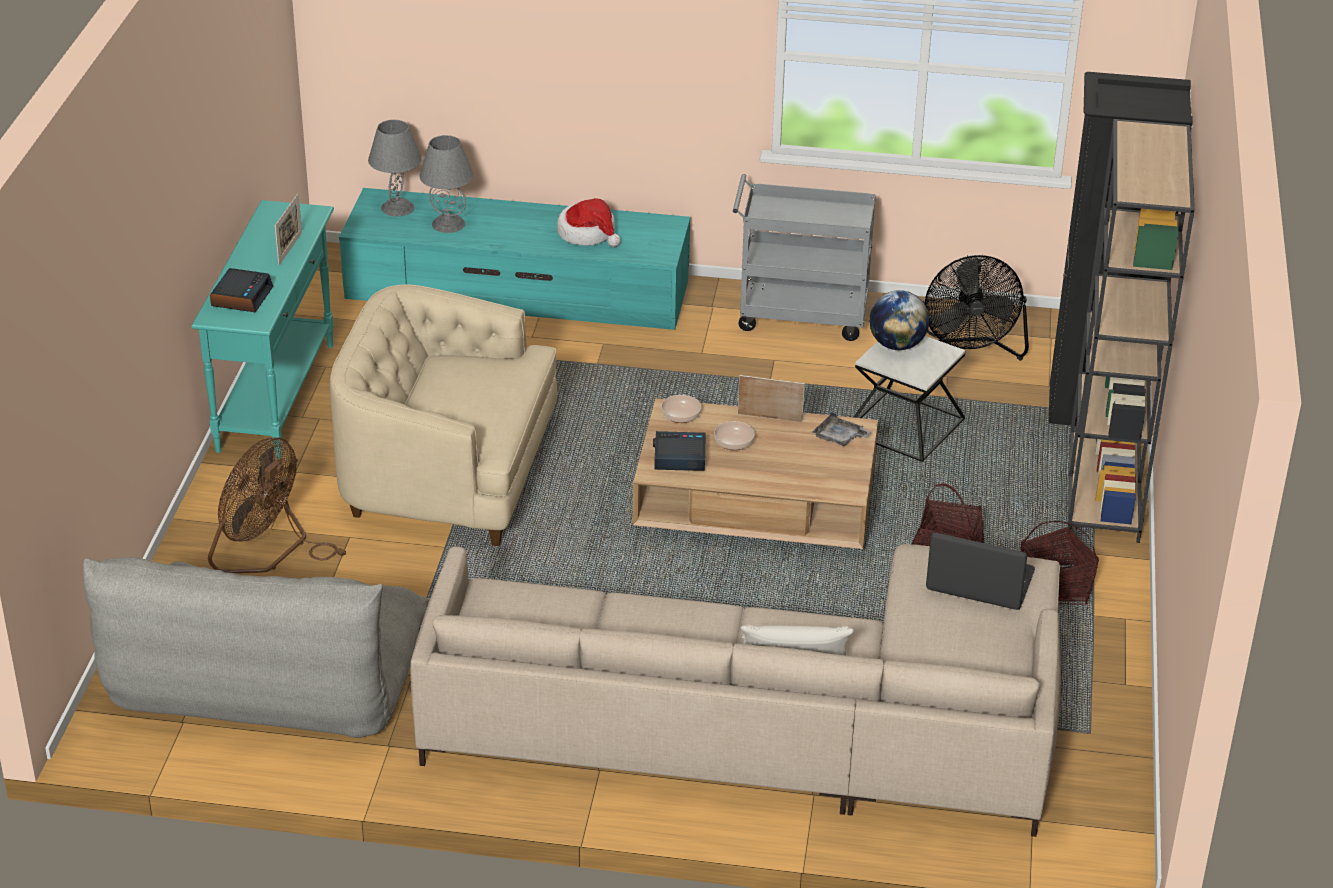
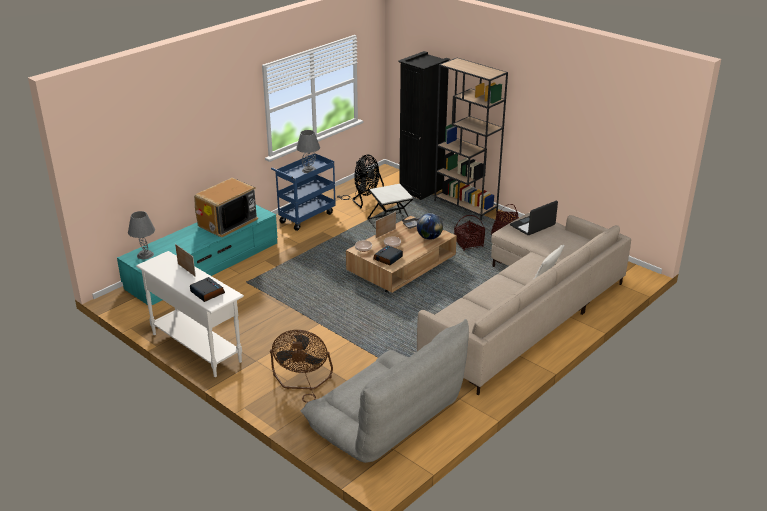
camera: 55 degrees left, 5 degrees down
turquoise console table [191,200,334,459] -> white console table [136,251,244,377]
brown fan [208,437,346,573] -> brown fan turned 120 degrees clockwise [270,330,333,403]
beige armchair [330,284,557,546] -> none
grey table lamp [419,135,473,233] -> grey table lamp moved to [296,130,320,173]
hat [557,198,621,247] -> television [194,178,258,238]
grey cart [733,174,876,341] -> blue cart [271,154,336,231]
globe [869,290,929,350] -> globe moved to [417,213,443,240]

